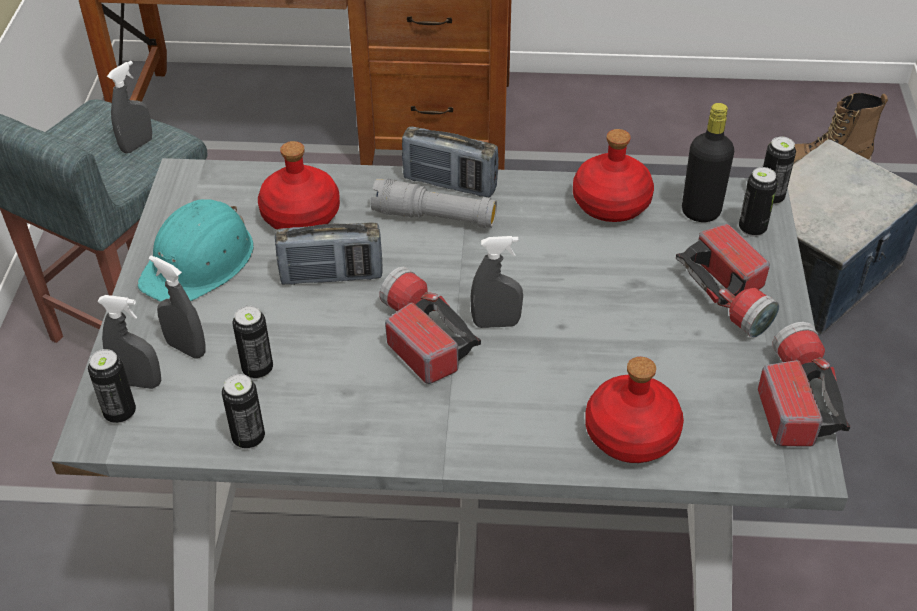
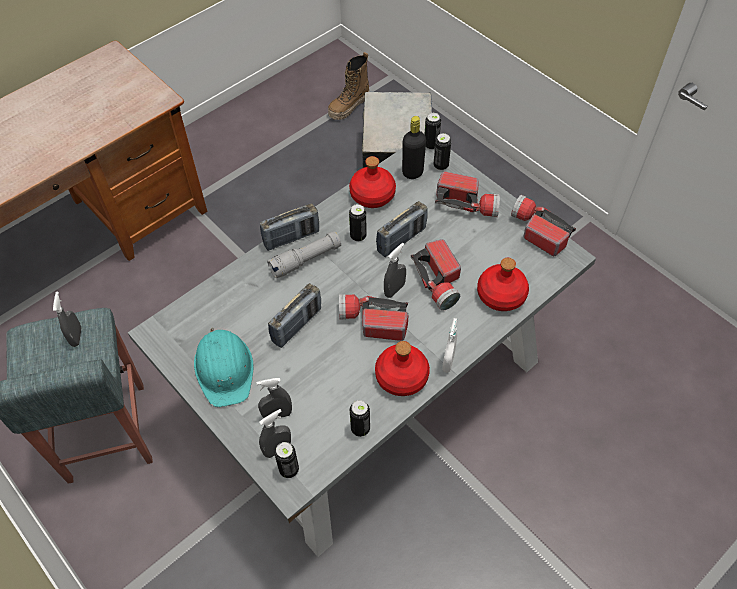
camera: 45 degrees left, 10 degrees up
can [232,306,273,379] -> can moved to [349,204,367,242]
red bottle [258,141,340,230] -> red bottle moved to [375,341,430,396]
none -> radio [376,201,428,257]
none -> flashlight [411,239,461,311]
none -> white spray bottle [442,318,457,373]

